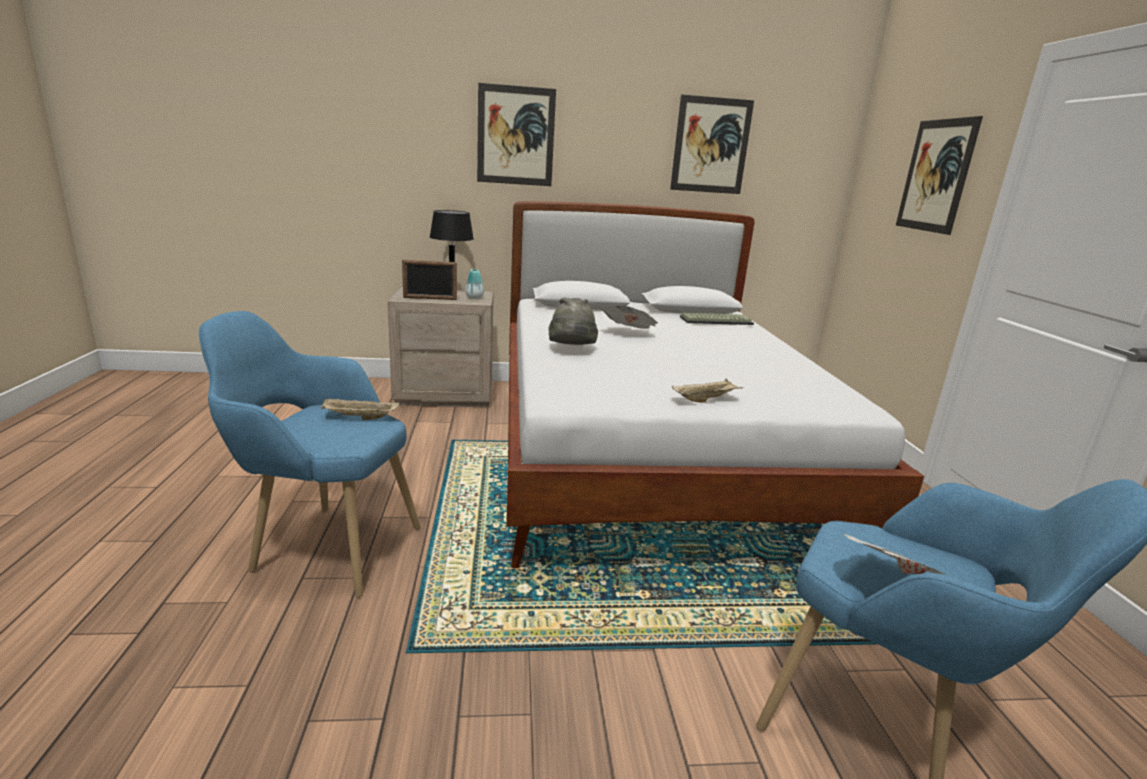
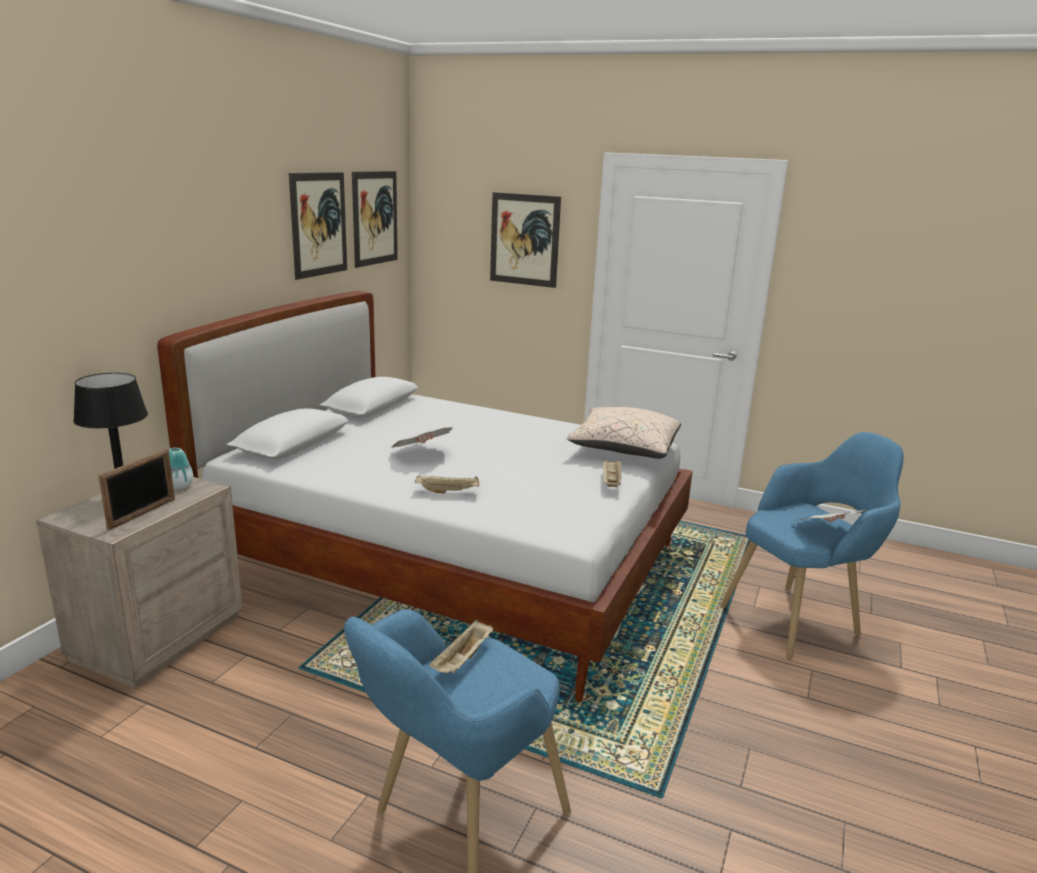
camera: 60 degrees left, 0 degrees up
picture [477,83,556,186] -> picture moved to [352,171,398,268]
grey hat [549,297,598,345] -> beige tray [415,475,480,494]
keyboard [680,313,754,325] -> none
none -> beige pillow [567,407,681,459]

